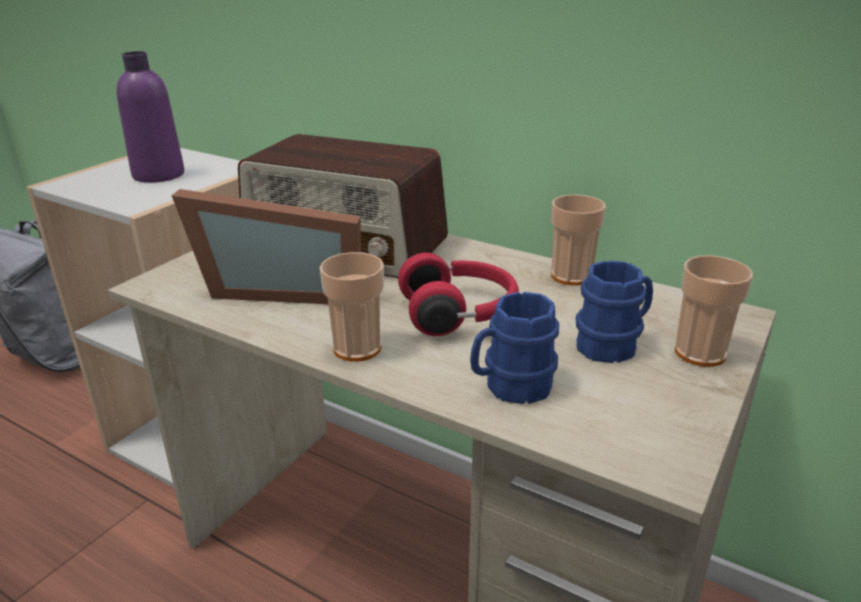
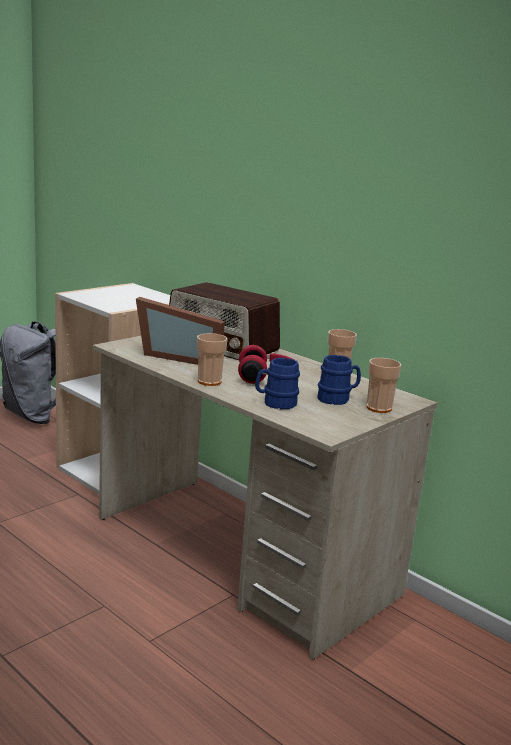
camera: 10 degrees right, 10 degrees down
purple bottle [116,51,184,183] -> none

